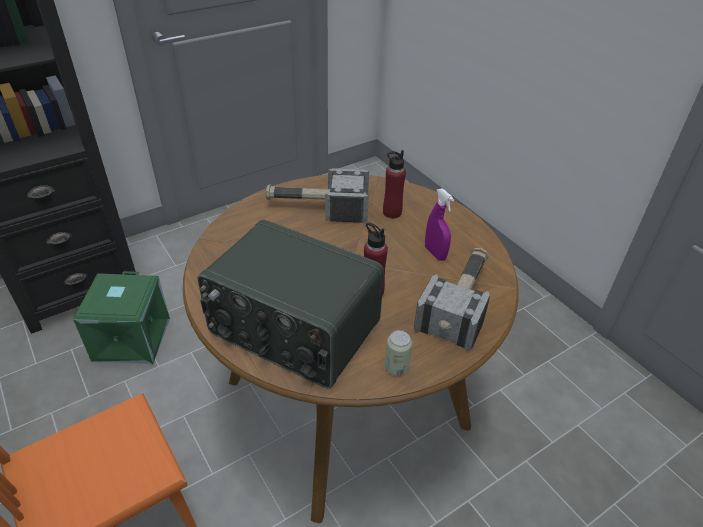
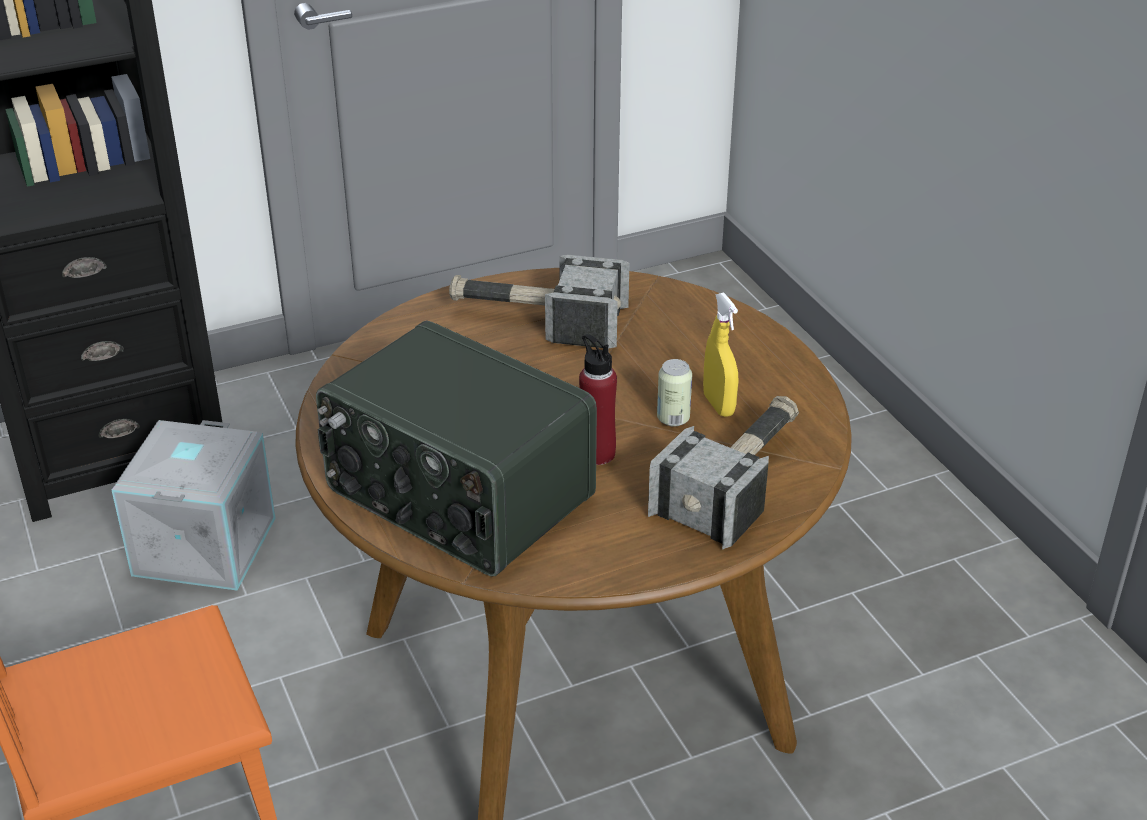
camera: 10 degrees right, 5 degrees down
green storage box [73,271,170,364] -> grey storage box [112,420,275,591]
red bottle [383,150,406,218] -> none
can [385,330,412,376] -> can moved to [657,359,692,427]
purple spray bottle [425,188,454,261] -> yellow spray bottle [703,292,739,417]

